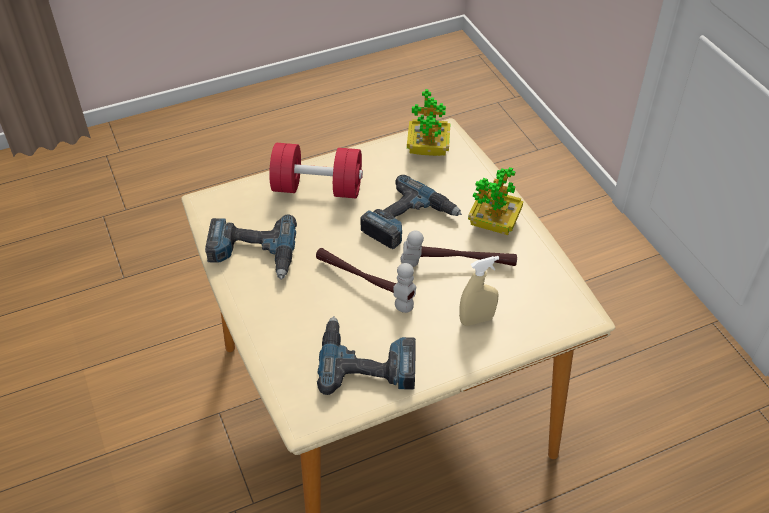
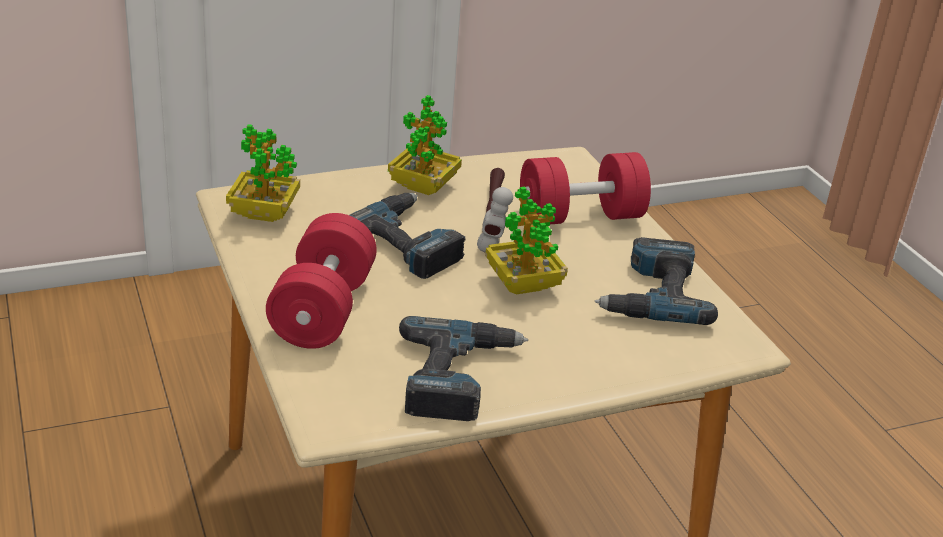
camera: 90 degrees left, 15 degrees down
hammer [316,248,416,313] -> potted plant [485,187,568,294]
beige spray bottle [459,256,499,326] -> red dumbbell [520,152,651,225]

